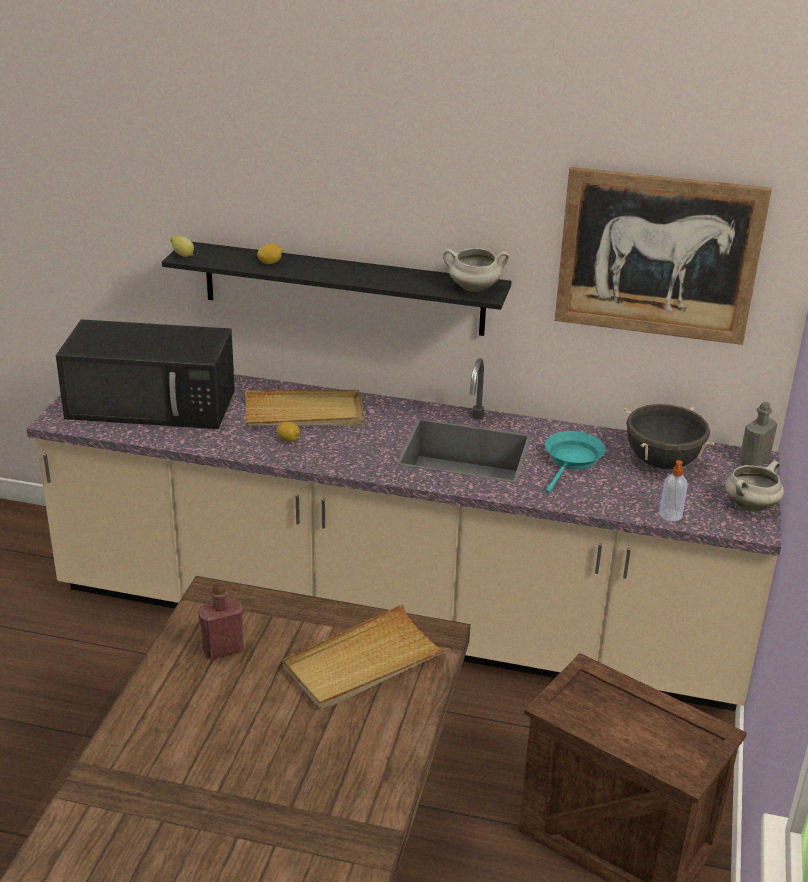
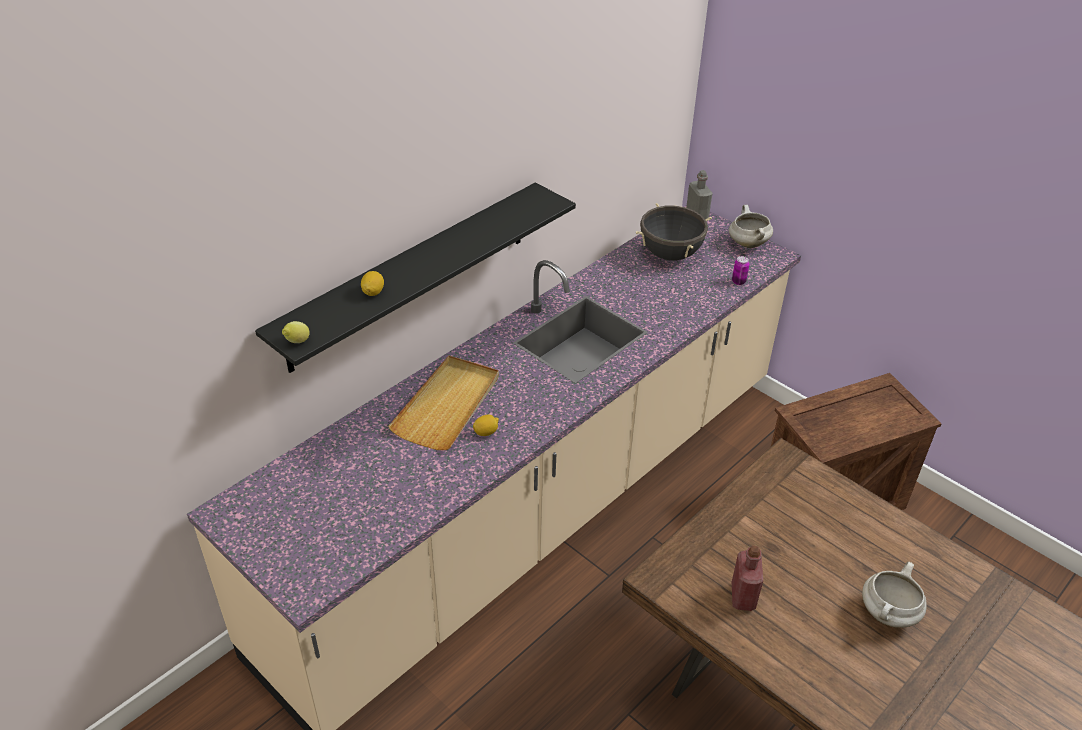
camera: 60 degrees left, 10 degrees up
black microwave [56,319,235,429] -> none
beige tray [283,604,450,710] -> none
white cooking pot [443,248,509,292] -> white cooking pot moved to [862,562,927,628]
turquoise frying pan [545,431,606,493] -> none
picture [555,167,772,345] -> none
soap dispenser [659,460,688,521] -> can [732,256,750,285]

